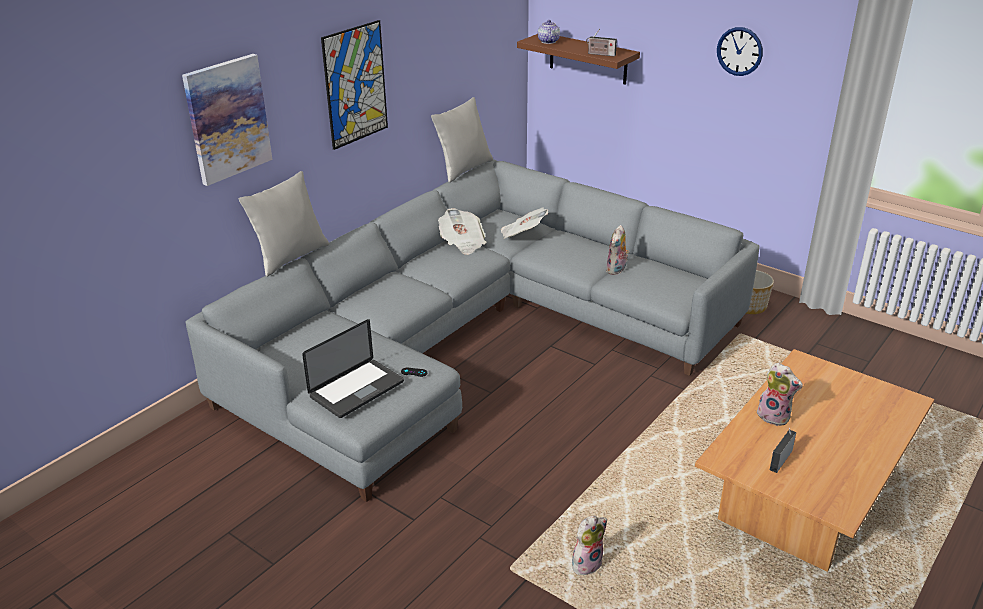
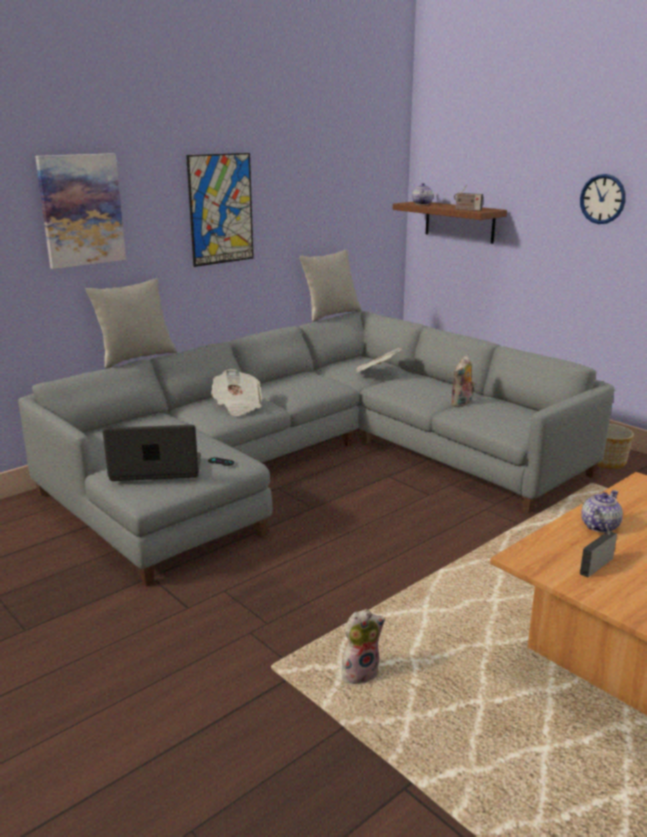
camera: 10 degrees right, 10 degrees down
laptop [302,319,404,418] -> laptop turned 150 degrees counterclockwise [103,425,201,481]
newspaper [438,208,486,255] -> newspaper moved to [211,369,262,416]
plush toy [757,362,803,426] -> teapot [582,490,623,533]

